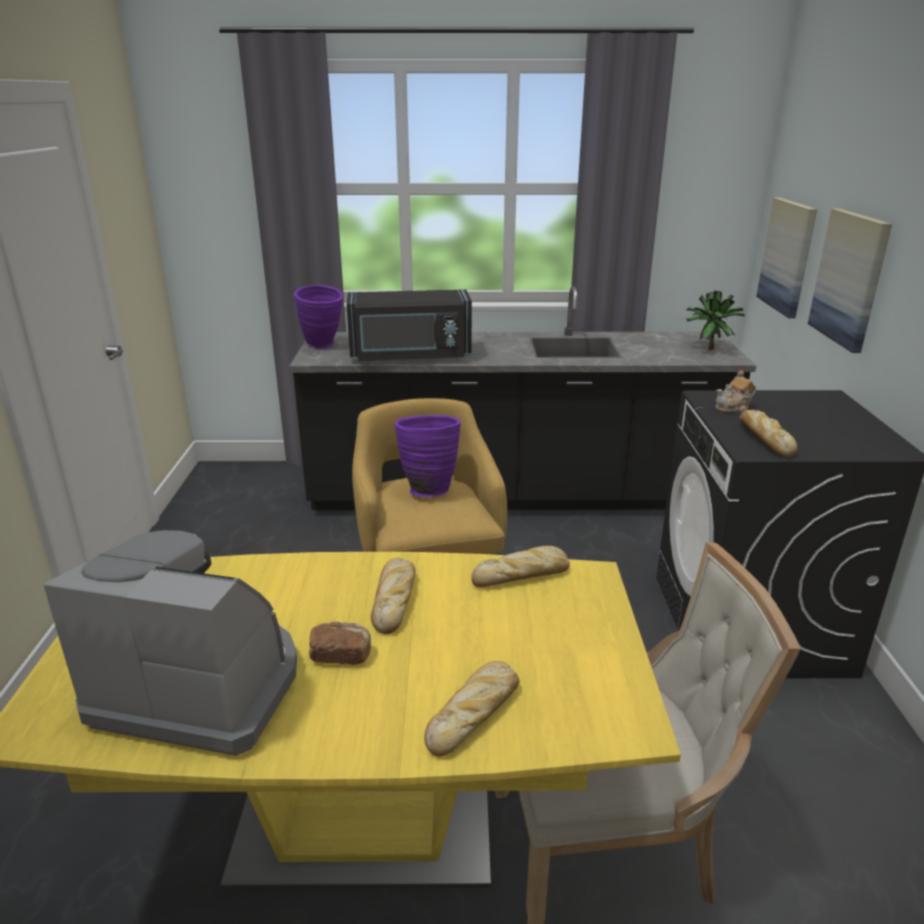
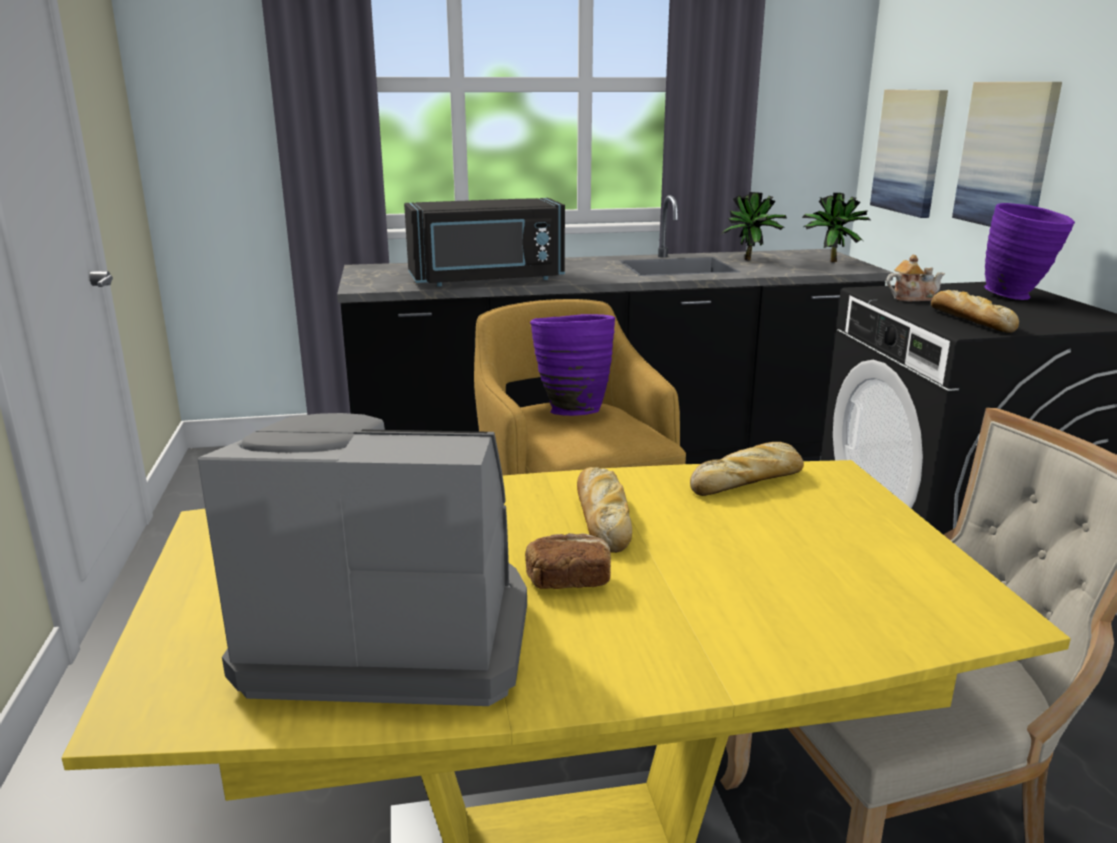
camera: 10 degrees left, 5 degrees down
purple vase [294,285,343,349] -> purple vase moved to [984,203,1075,300]
bread [424,661,519,757] -> none
teapot [716,370,756,413] -> teapot turned 150 degrees counterclockwise [886,254,945,301]
none -> potted plant [721,192,787,261]

